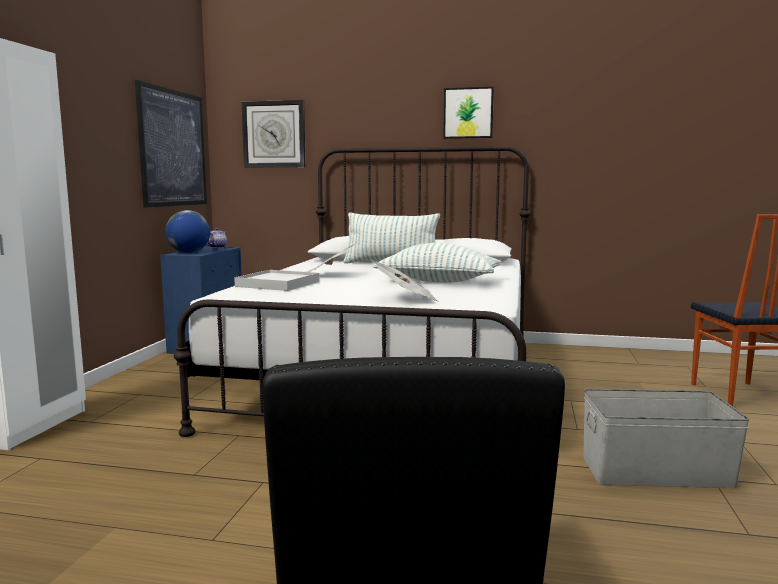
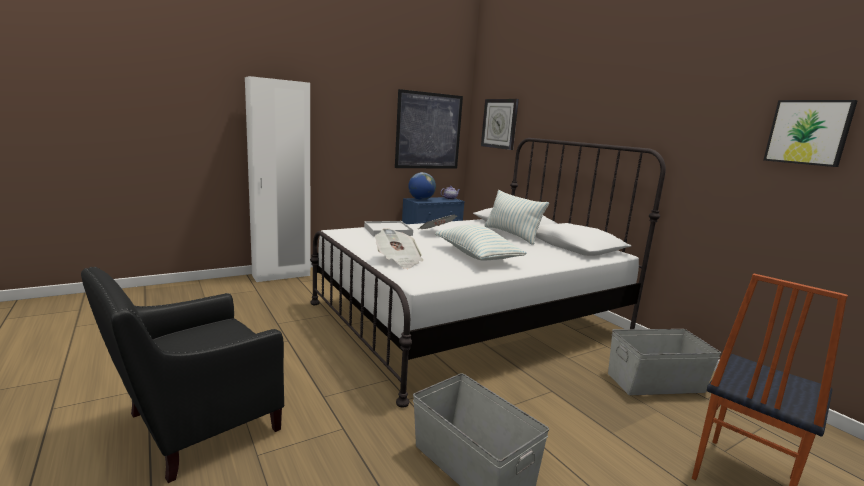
camera: 45 degrees right, 5 degrees up
picture [443,87,494,139] -> picture moved to [763,100,858,167]
none -> grey storage box [608,329,721,395]

